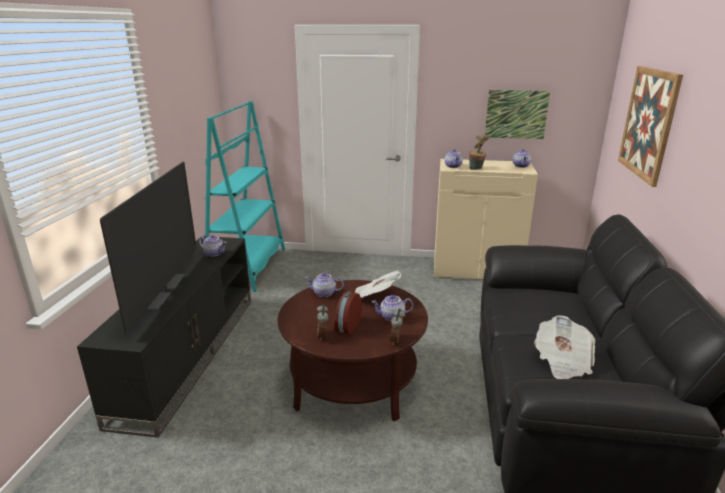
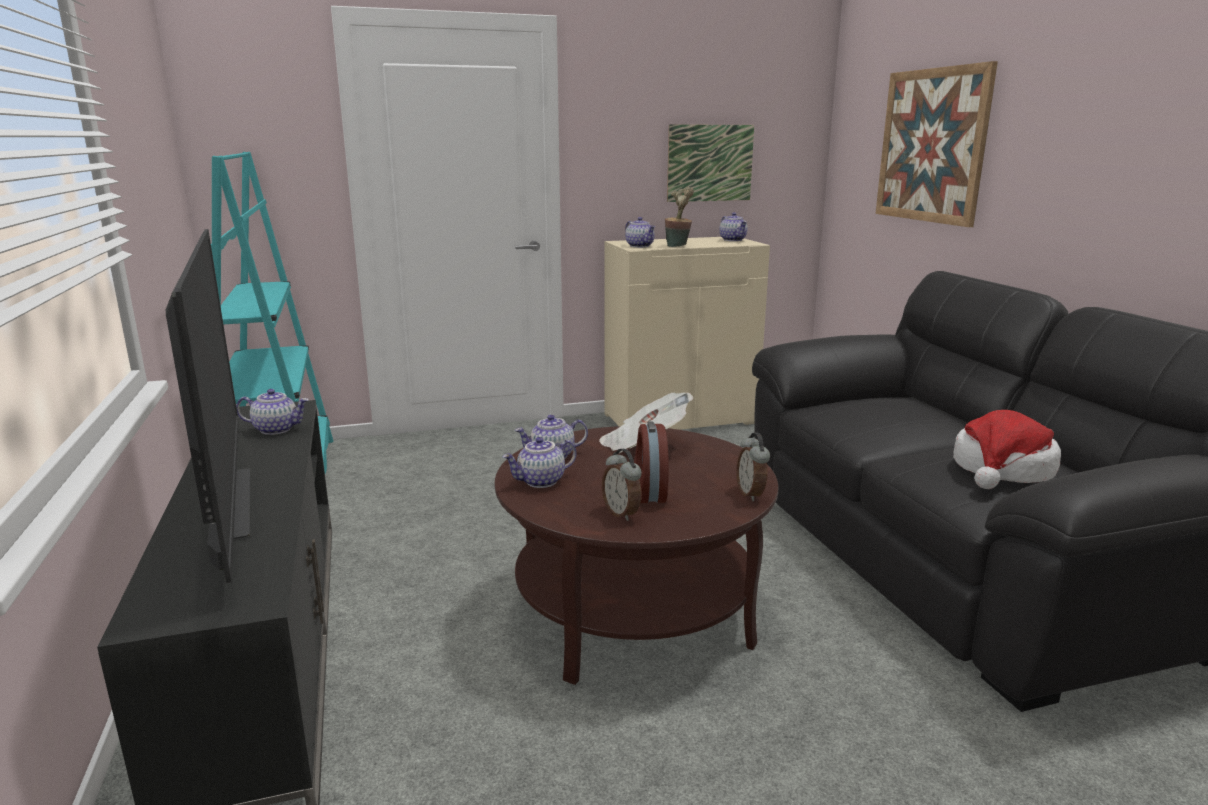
camera: 25 degrees left, 5 degrees down
teapot [372,295,413,321] -> teapot moved to [502,437,577,488]
newspaper [534,315,595,379] -> hat [953,410,1061,489]

